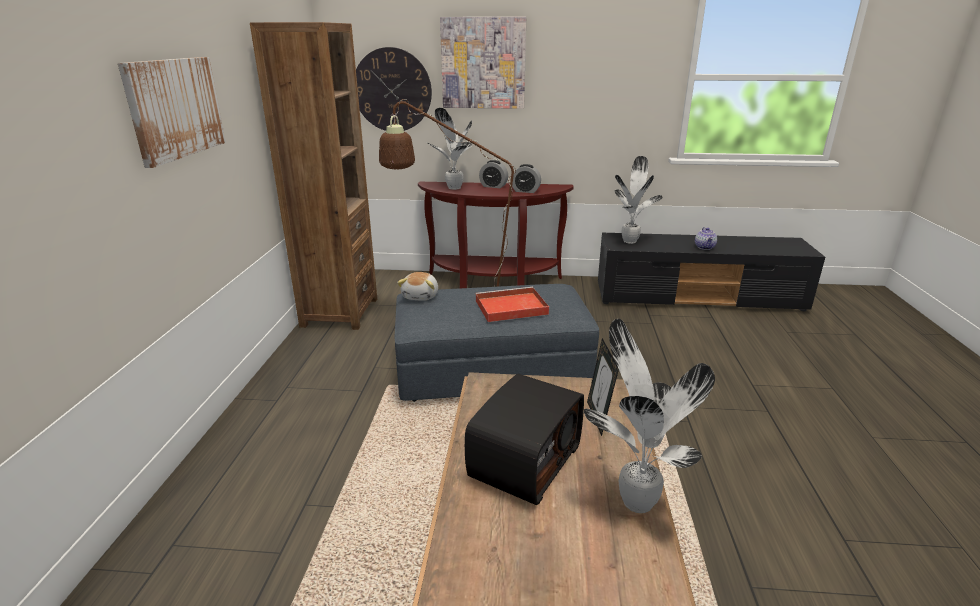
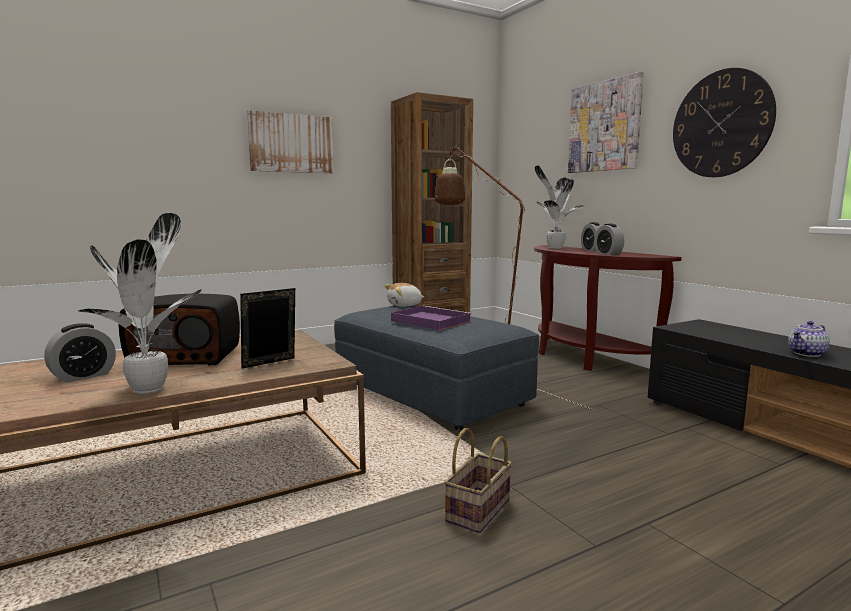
camera: 55 degrees right, 15 degrees down
wall clock [356,47,432,131] -> wall clock moved to [673,68,776,177]
red tray [475,287,549,322] -> purple tray [391,306,472,330]
potted plant [614,156,663,244] -> none
none -> alarm clock [44,323,116,383]
none -> basket [444,428,512,533]

